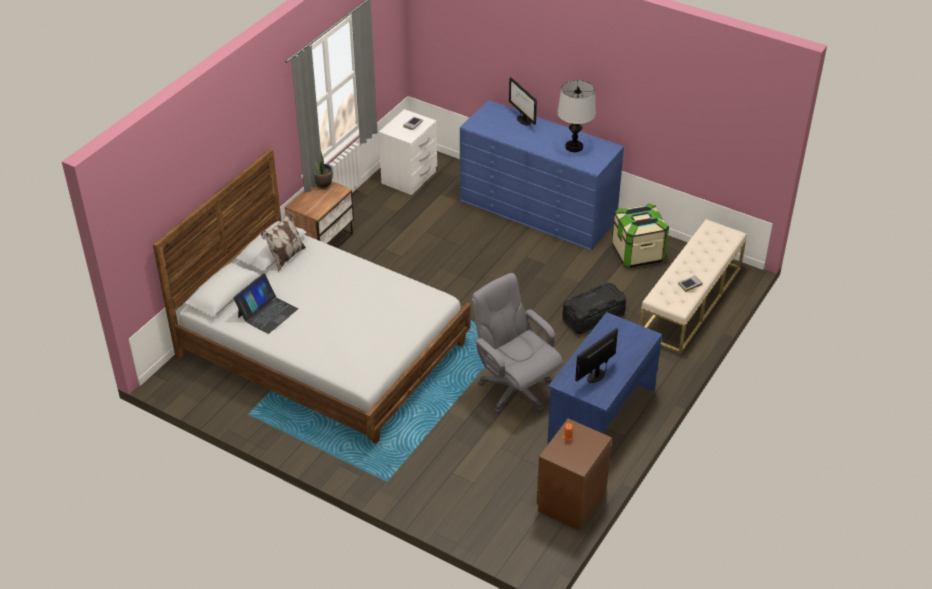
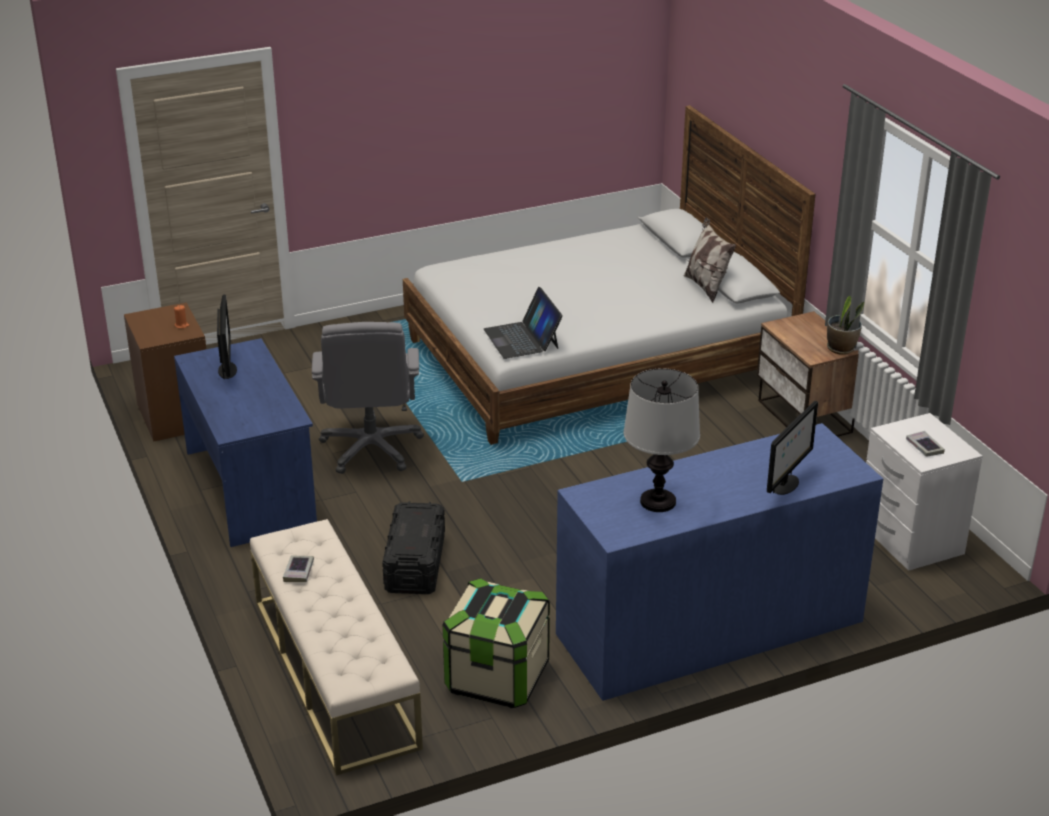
camera: 125 degrees right, 10 degrees down
laptop [233,273,298,334] -> laptop moved to [484,287,563,359]
grey office chair [472,273,563,414] -> grey office chair turned 90 degrees clockwise [312,322,424,474]
monitor [509,77,537,126] -> monitor turned 120 degrees clockwise [767,401,818,495]

